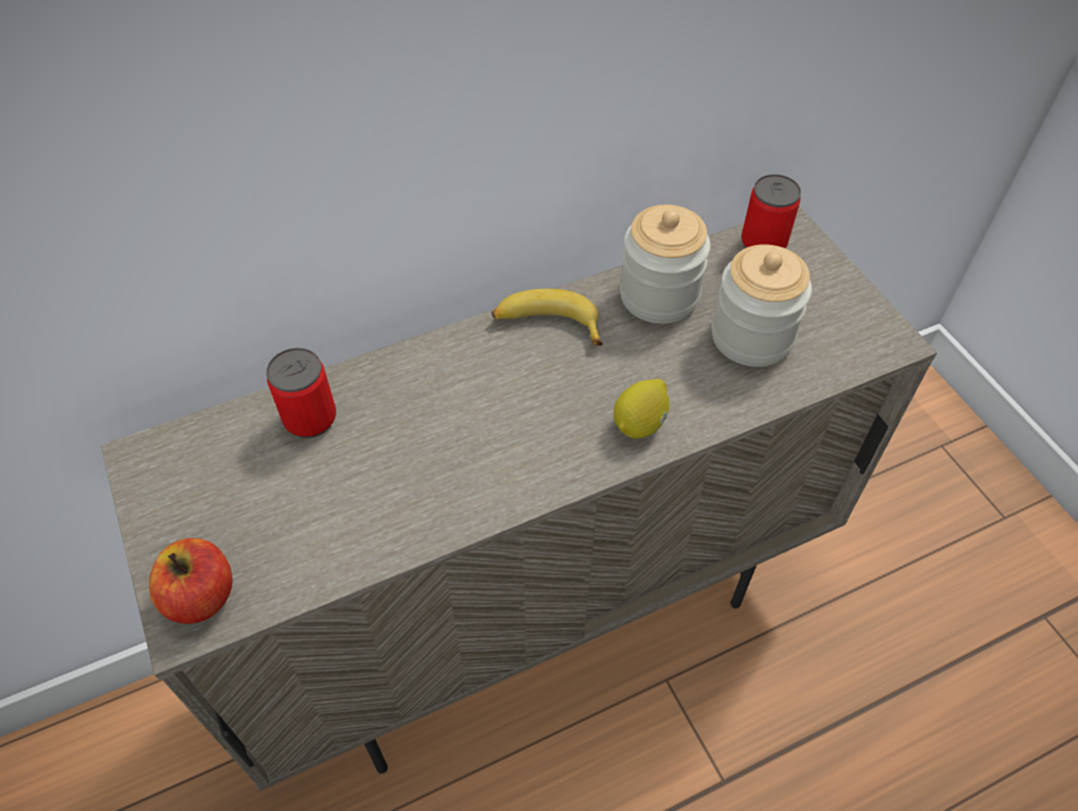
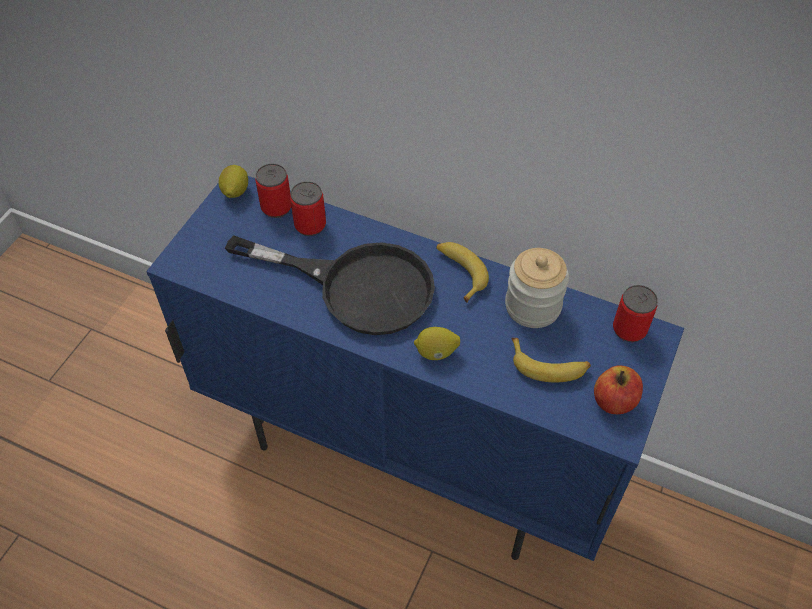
camera: 50 degrees right, 0 degrees up
beige cabinet [101,206,937,791] -> blue cabinet [146,176,684,561]
apple [149,538,233,624] -> apple moved to [594,365,643,414]
jar [712,244,812,367] -> banana [512,338,591,382]
none -> lemon [218,165,248,198]
none -> black frying pan [225,235,435,335]
none -> can [255,164,291,218]

